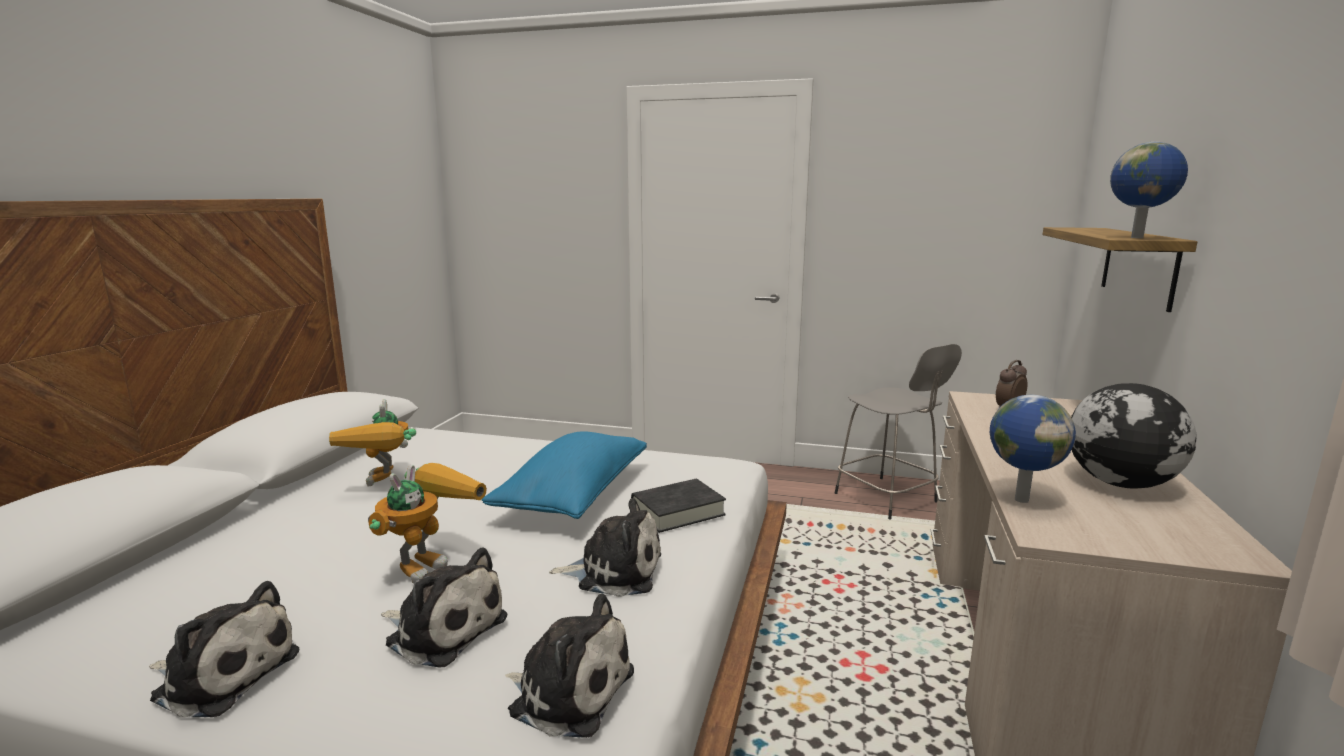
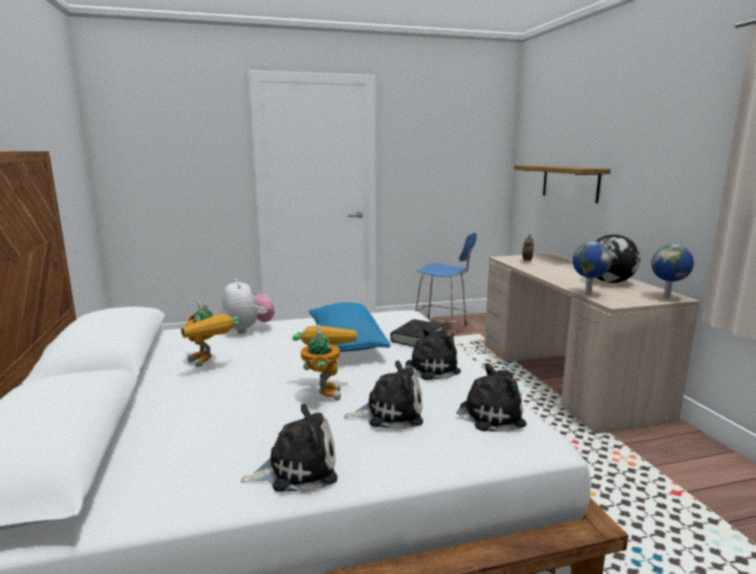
camera: 30 degrees left, 0 degrees up
grey stool [835,344,962,520] -> blue stool [415,232,477,338]
globe [1110,142,1188,238] -> globe moved to [651,244,694,298]
none -> plush toy [222,278,275,334]

